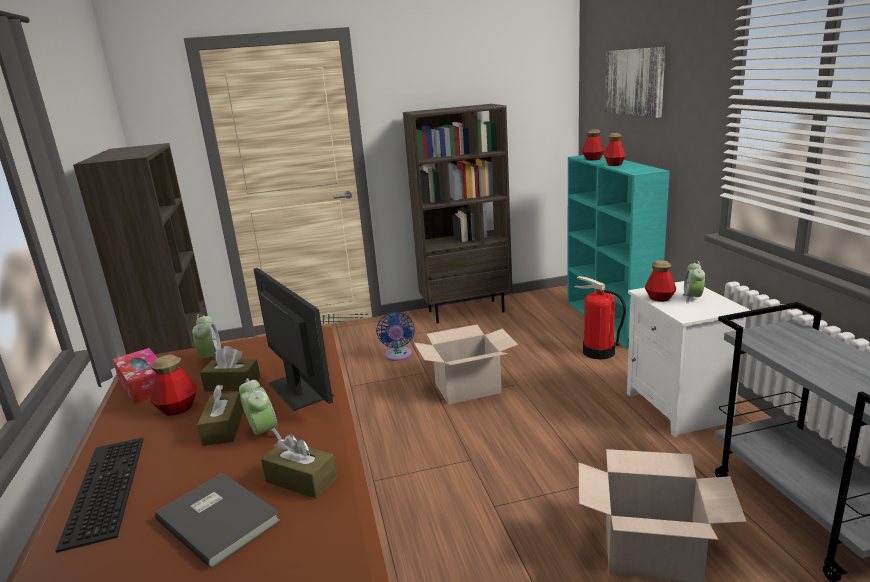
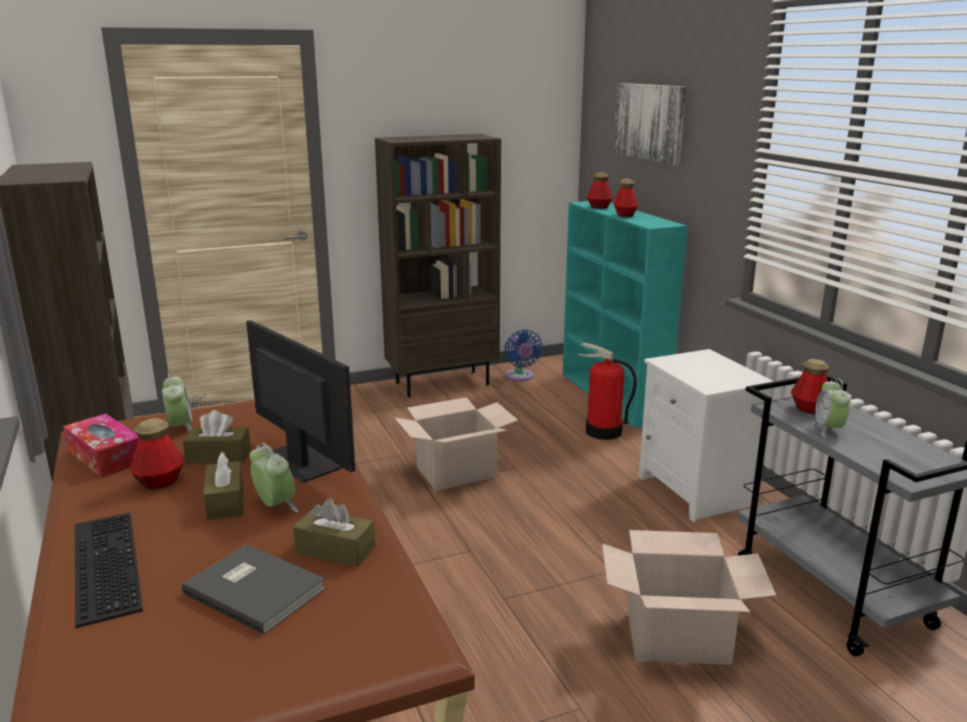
camera: 10 degrees left, 0 degrees up
blue fan [376,312,415,361] -> blue fan moved to [504,330,543,381]
bottle [645,260,676,302] -> bottle moved to [791,359,830,414]
alarm clock [683,261,705,304] -> alarm clock moved to [812,378,850,438]

